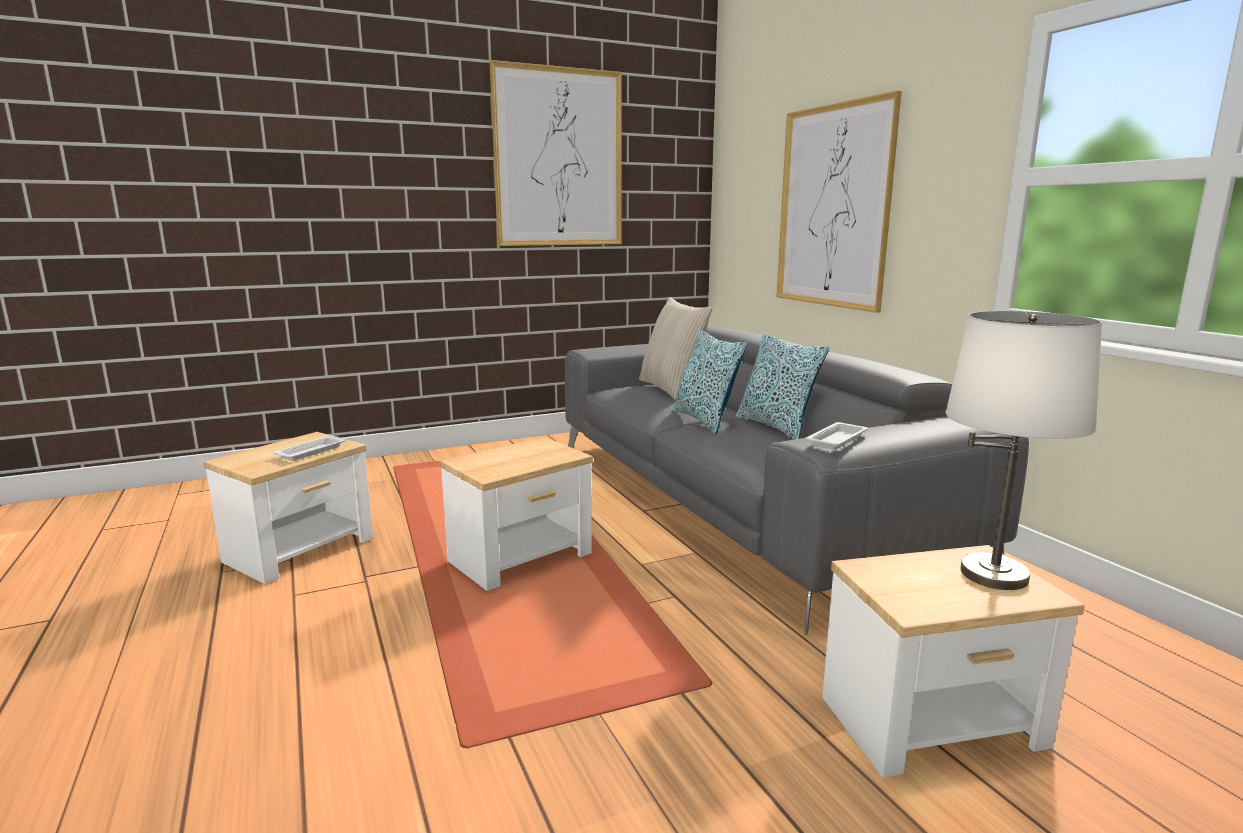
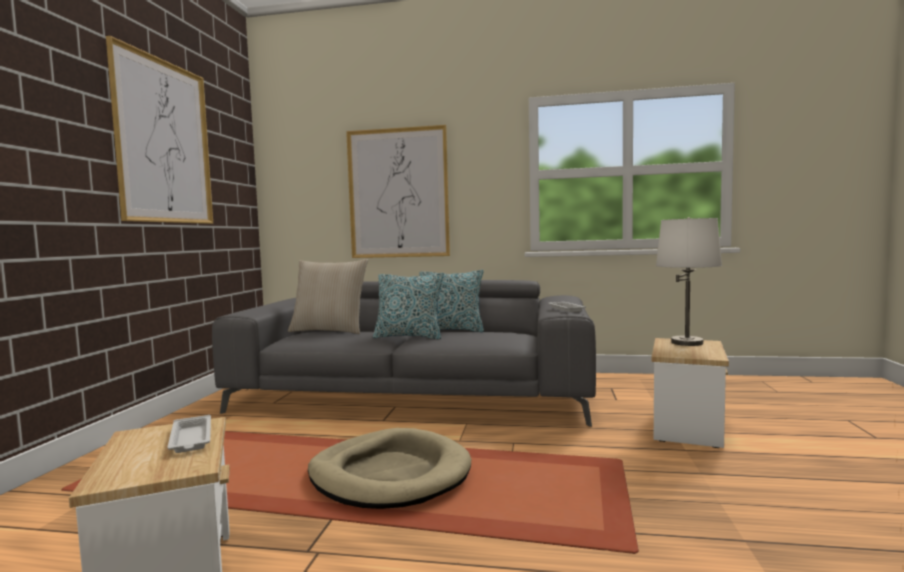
camera: 55 degrees left, 10 degrees down
side table [439,437,593,591] -> beige dog bed [308,428,471,509]

